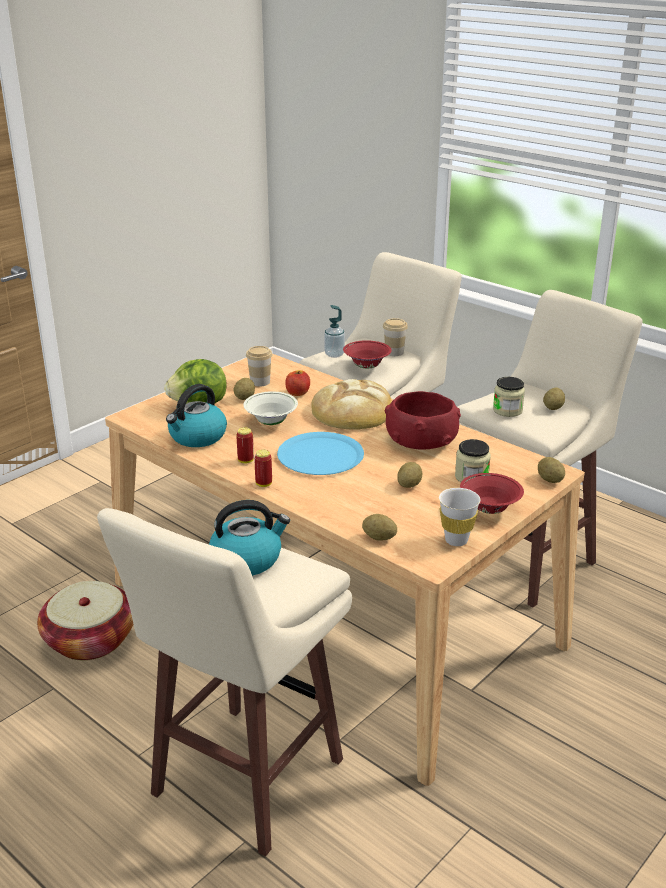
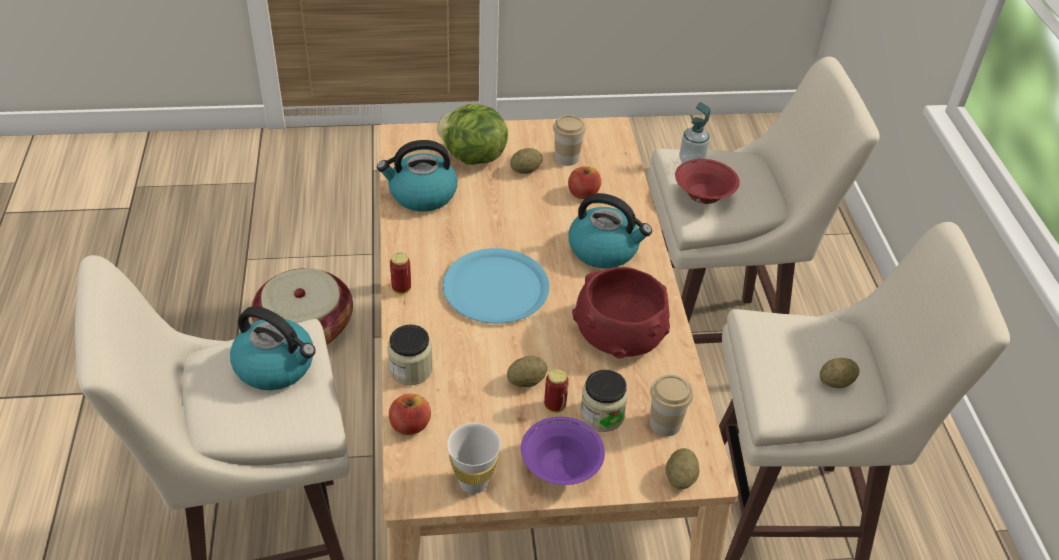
camera: 40 degrees right, 15 degrees up
can [236,427,254,464] -> can moved to [544,369,569,413]
white bowl [243,391,298,425] -> none
bread [311,379,392,430] -> kettle [569,193,652,269]
potato [362,514,397,541] -> apple [389,394,431,435]
cup [383,318,408,356] -> cup moved to [650,375,693,436]
red bowl [460,473,524,514] -> purple bowl [521,417,605,485]
jar [493,377,525,417] -> jar moved to [387,325,433,385]

